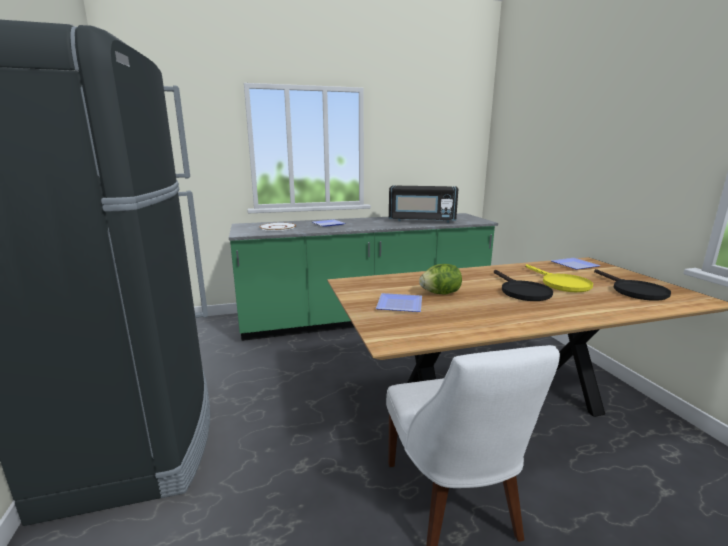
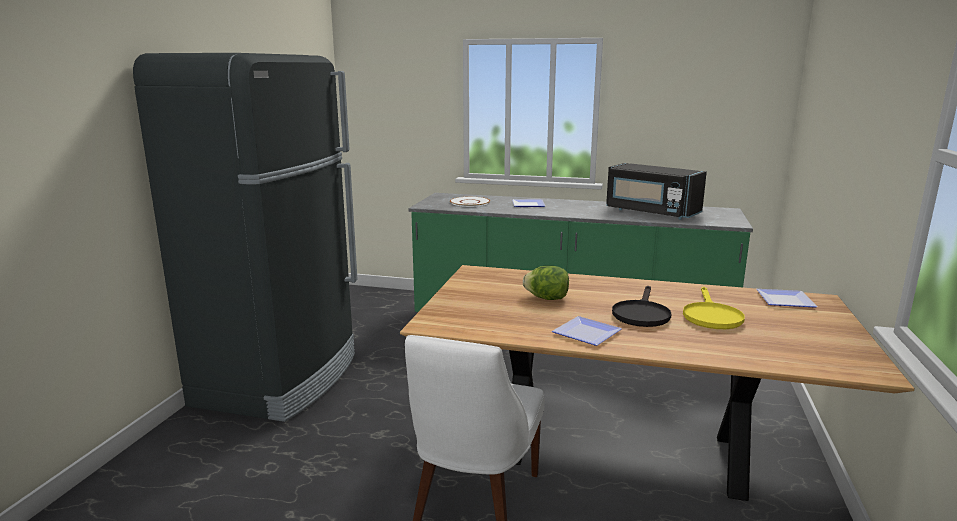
camera: 30 degrees right, 0 degrees up
plate [376,293,422,312] -> plate moved to [552,316,622,346]
black frying pan [594,269,671,300] -> none

